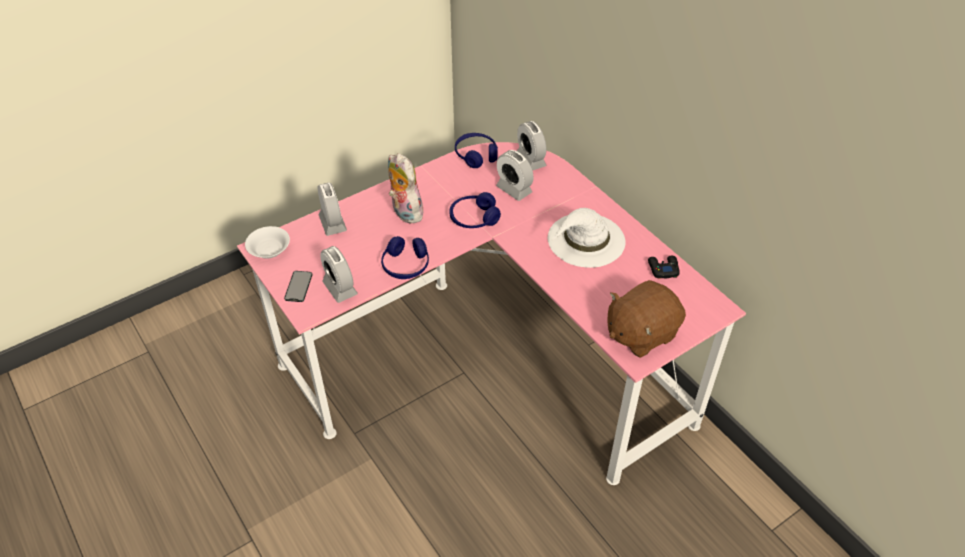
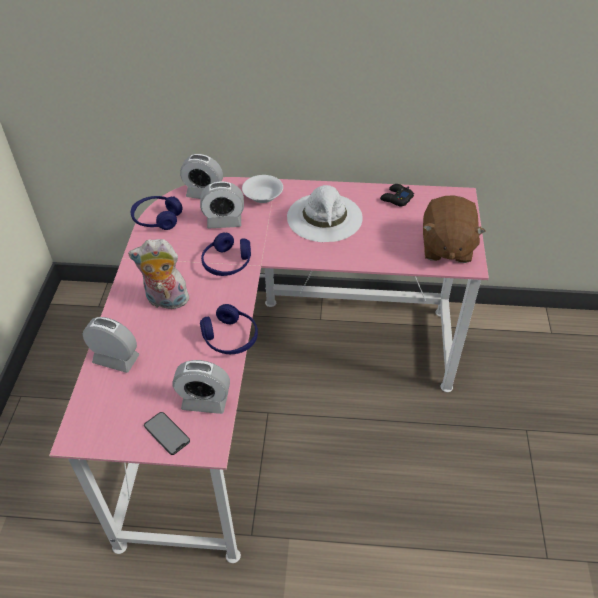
camera: 50 degrees left, 0 degrees up
white bowl [245,226,290,258] -> white bowl moved to [242,175,283,203]

